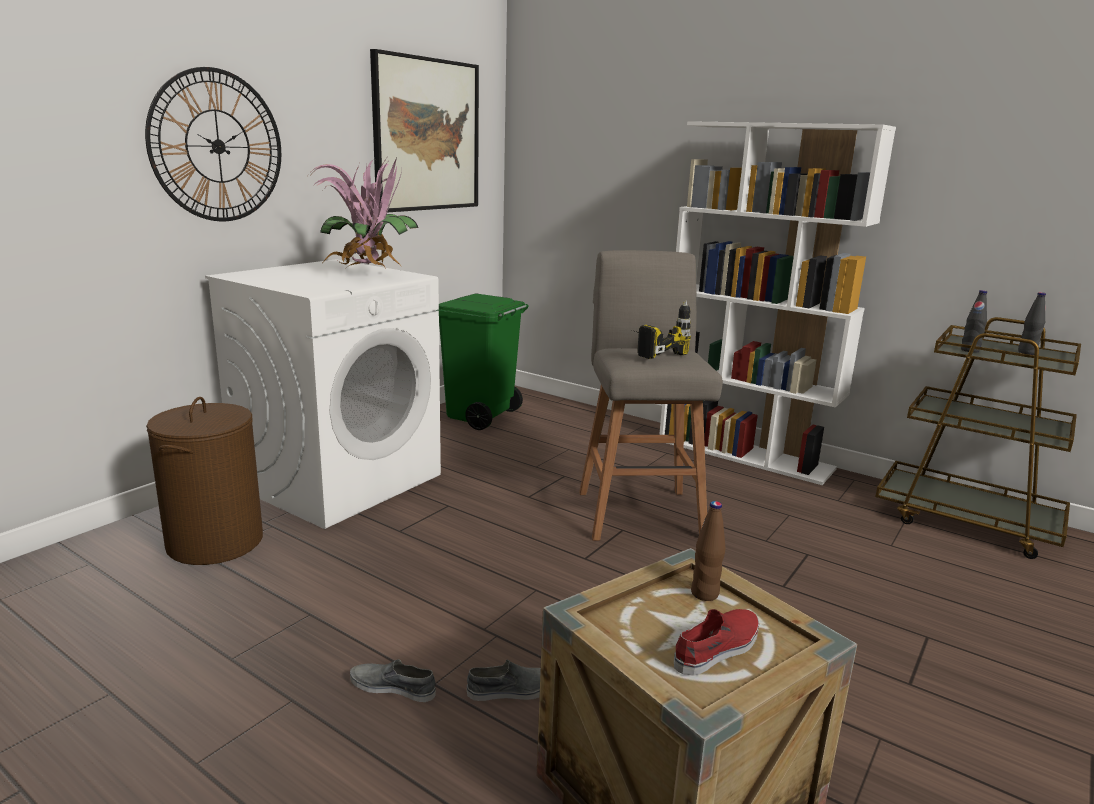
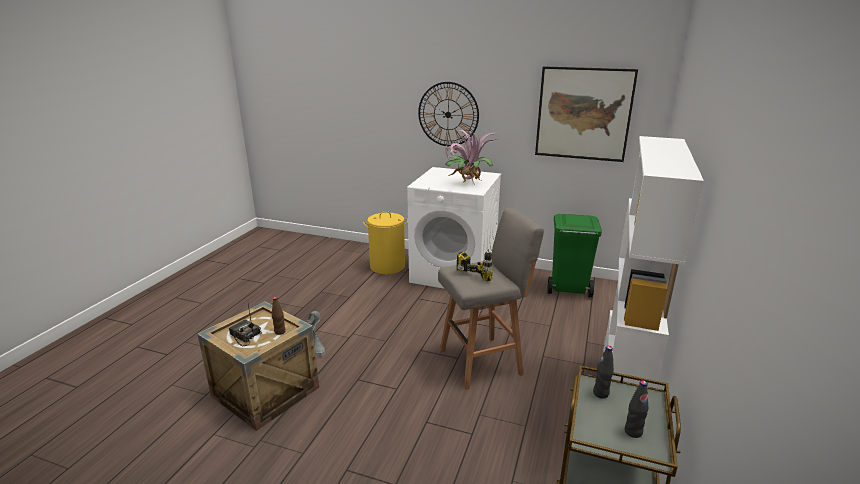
camera: 75 degrees right, 5 degrees up
brown laundry basket [146,397,263,565] -> yellow laundry basket [363,211,408,274]
red shoe [674,609,759,676] -> radio [229,304,262,346]

